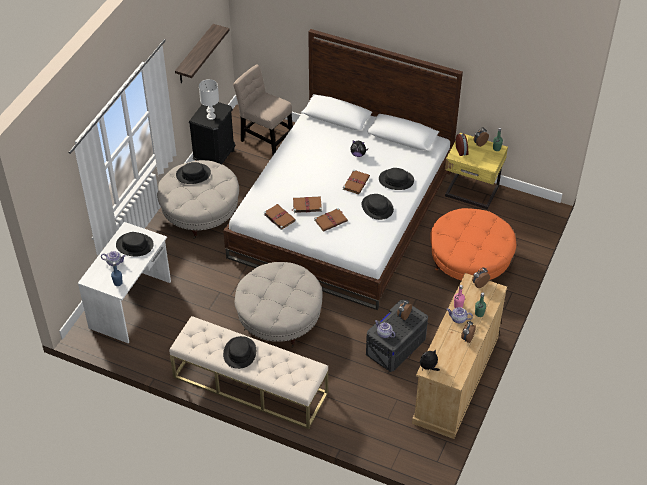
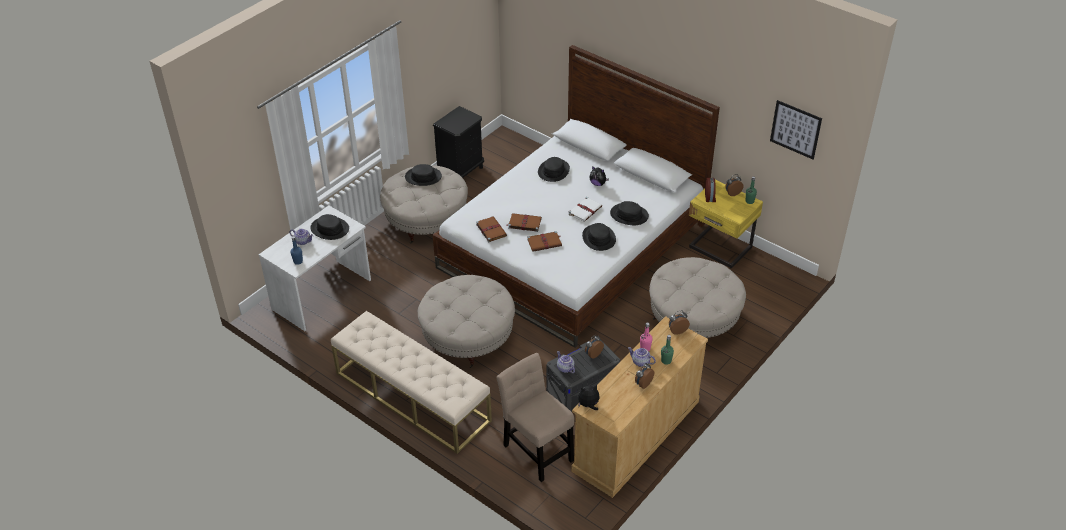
camera: 15 degrees right, 5 degrees down
shelf [175,24,230,83] -> none
white table lamp [199,79,219,120] -> none
black hat [223,336,256,369] -> black hat moved to [538,157,570,182]
beige chair [233,64,293,155] -> beige chair moved to [497,353,574,482]
brown book [343,170,370,194] -> white book [569,197,602,222]
orange ottoman [430,208,516,280] -> beige ottoman [649,257,746,338]
none -> picture [770,100,822,159]

